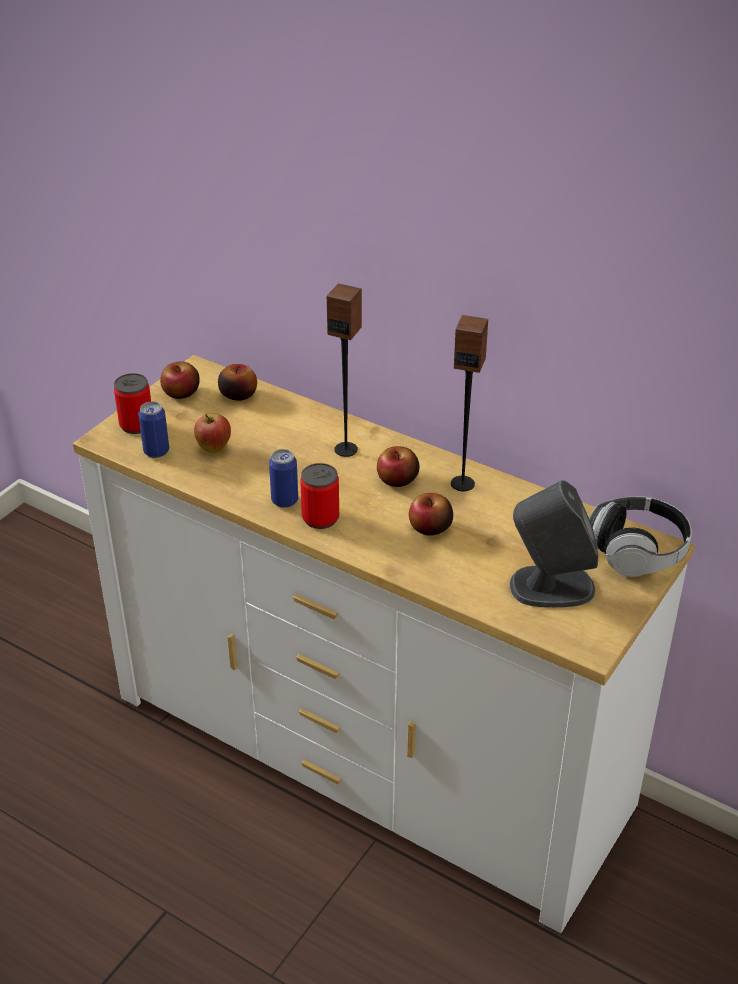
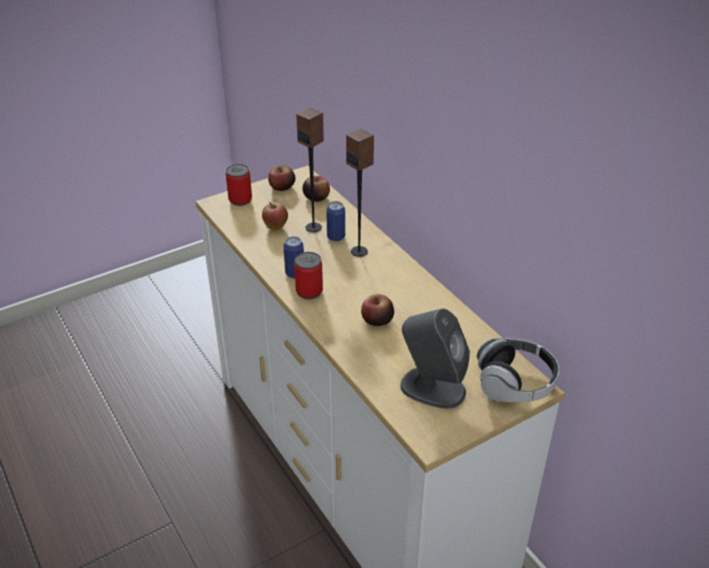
camera: 25 degrees right, 0 degrees up
can [138,401,169,458] -> can moved to [326,201,345,242]
apple [377,446,419,487] -> none
speaker [451,315,488,491] -> speaker moved to [296,108,324,232]

